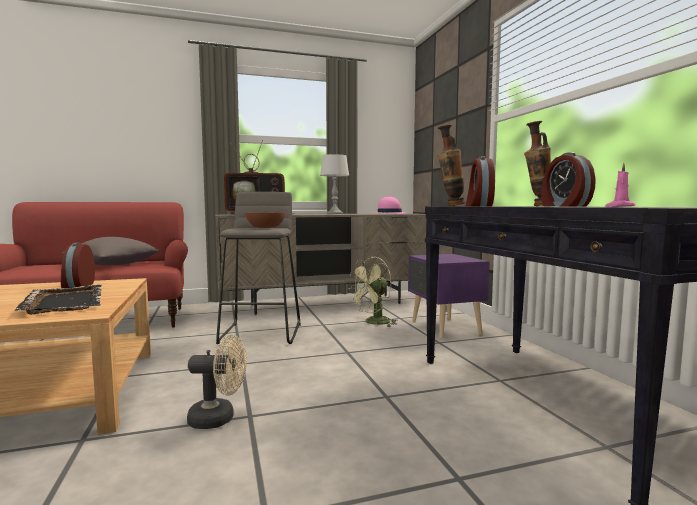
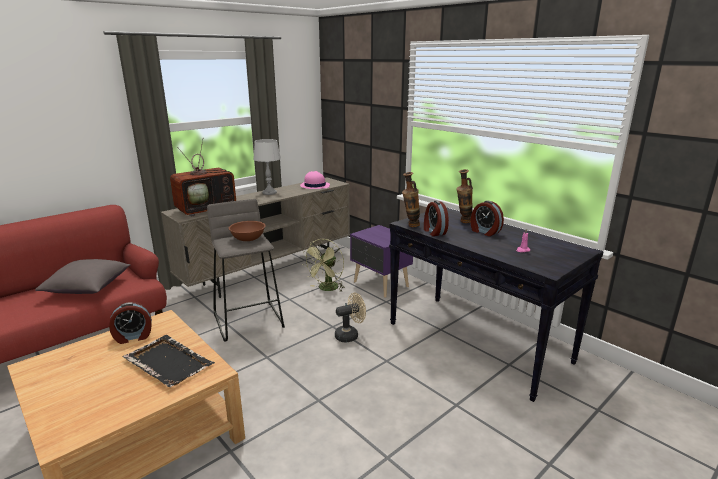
camera: 25 degrees left, 15 degrees up
alarm clock [61,242,95,288] -> alarm clock turned 75 degrees counterclockwise [109,302,152,344]
beige fan [187,335,247,429] -> beige fan moved to [335,293,366,343]

